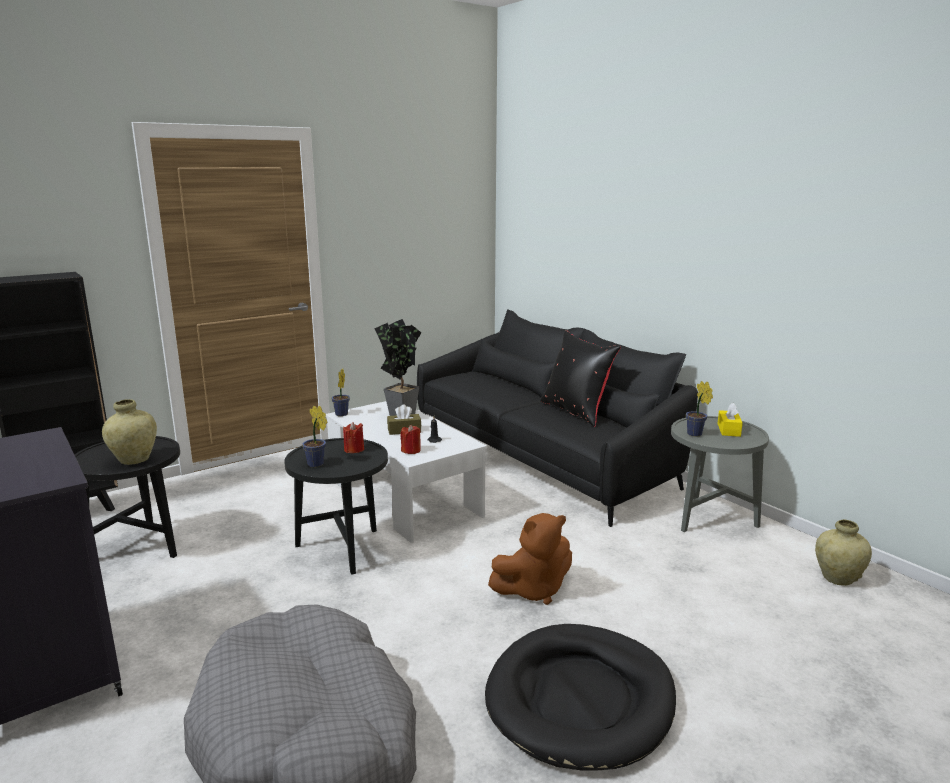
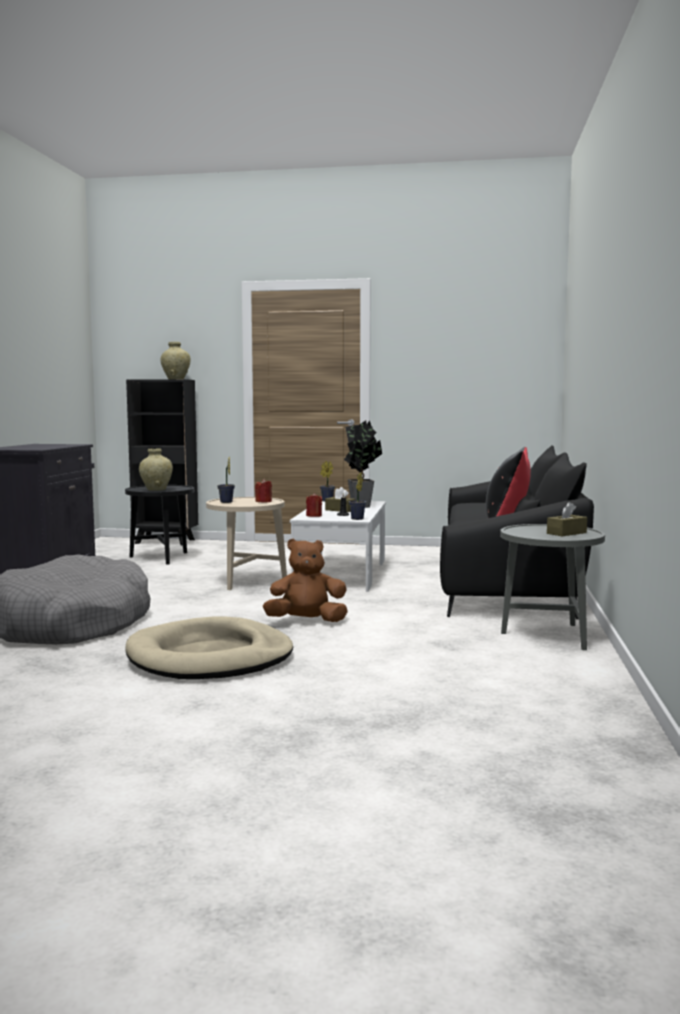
camera: 45 degrees right, 10 degrees down
black side table [284,438,388,575] -> beige side table [206,497,287,590]
black dog bed [485,624,676,771] -> beige dog bed [125,616,293,679]
brown plush toy [488,513,572,605] -> brown plush toy turned 150 degrees clockwise [263,539,348,622]
potted plant [686,381,713,437] -> potted plant moved to [349,472,366,520]
yellow tissue box [717,403,743,437] -> brown tissue box [547,502,587,536]
beige vase [815,519,872,586] -> beige vase moved to [161,342,191,379]

